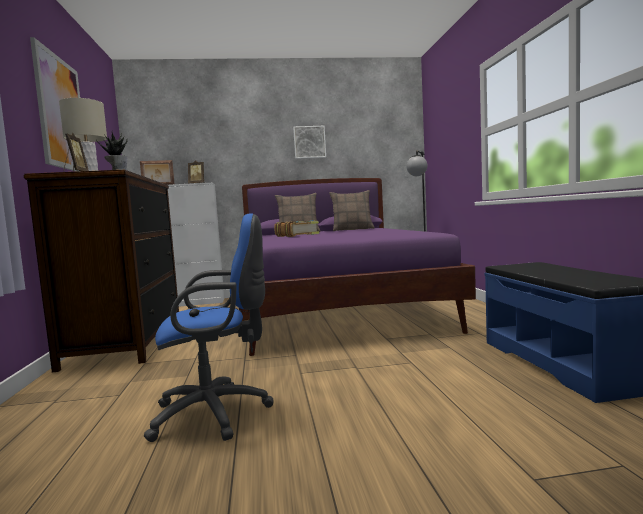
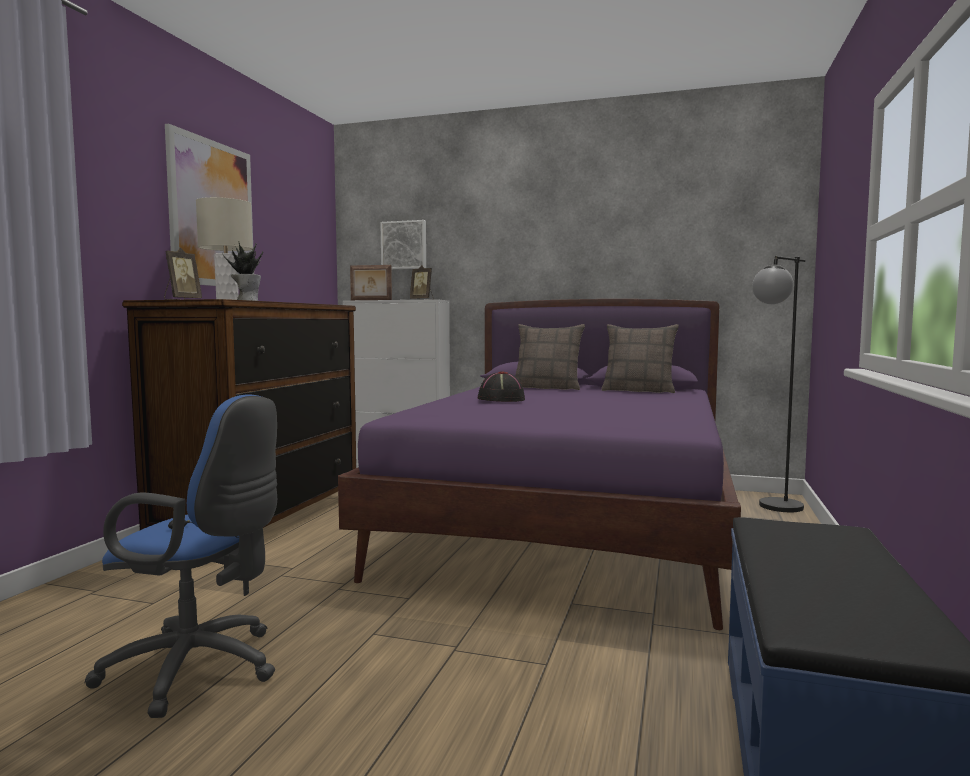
camera: 25 degrees right, 0 degrees up
book [274,221,319,237] -> black hat [477,371,525,402]
picture [293,126,326,159] -> picture moved to [380,220,426,269]

